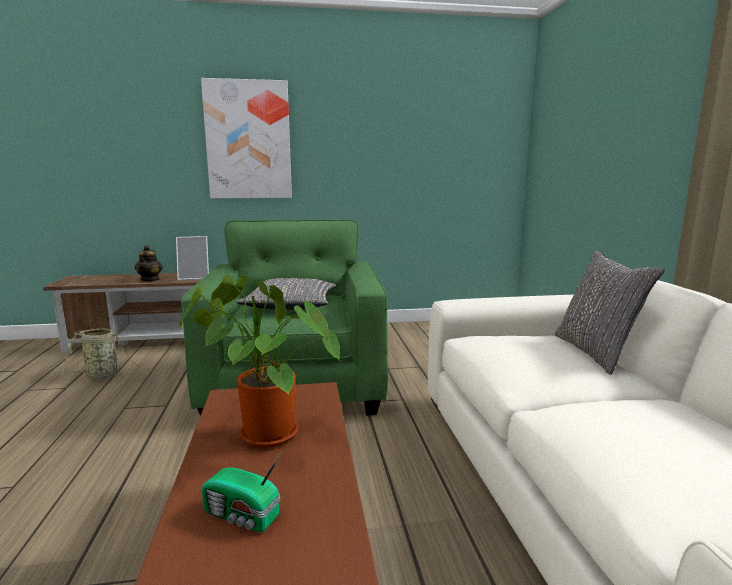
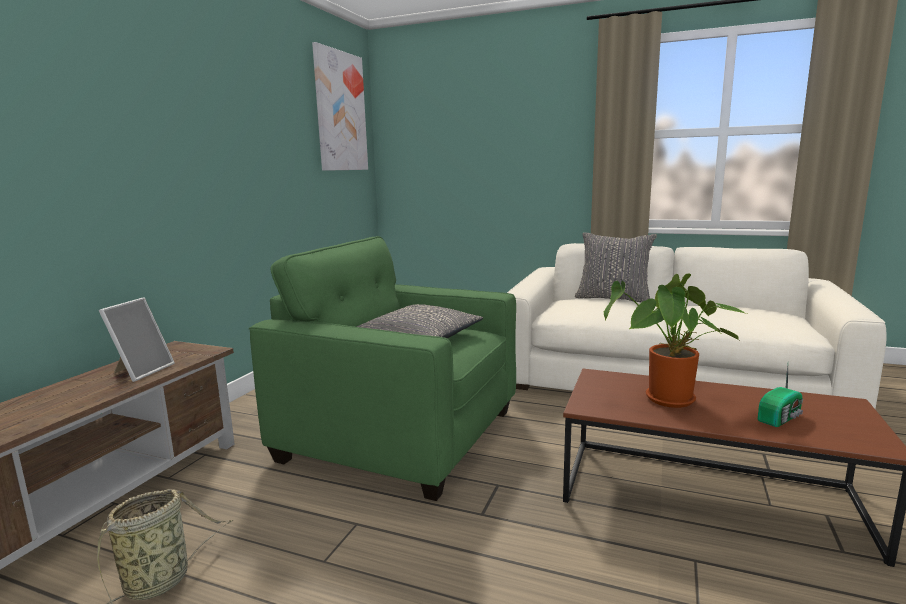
camera: 60 degrees left, 0 degrees up
teapot [135,245,163,281] -> none
picture [201,78,292,198] -> picture moved to [312,42,368,171]

